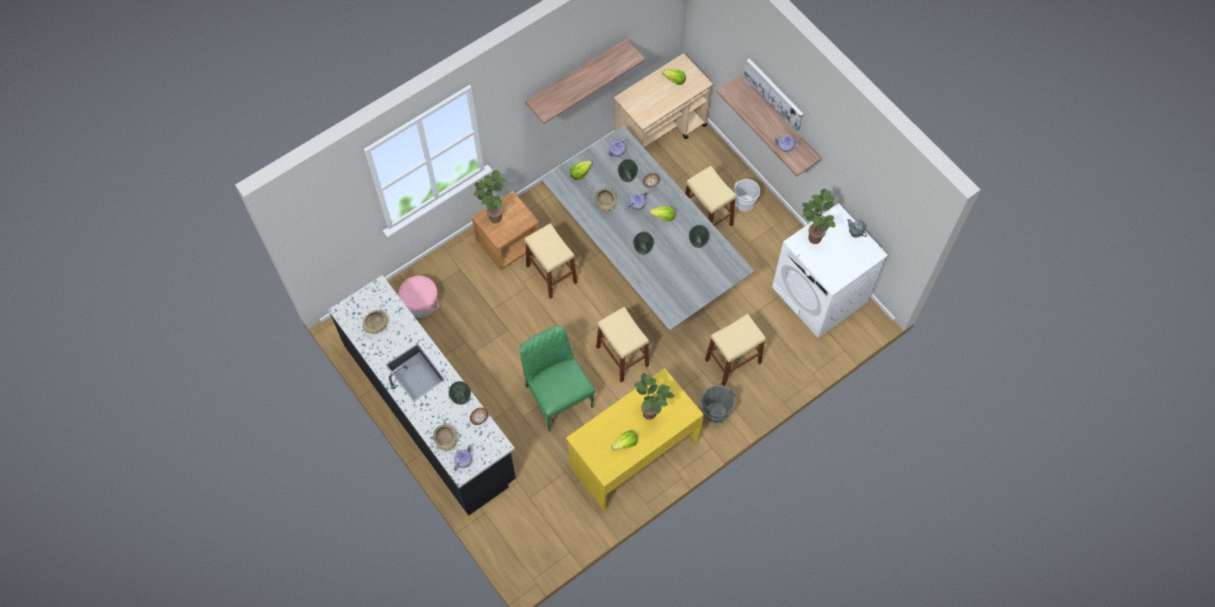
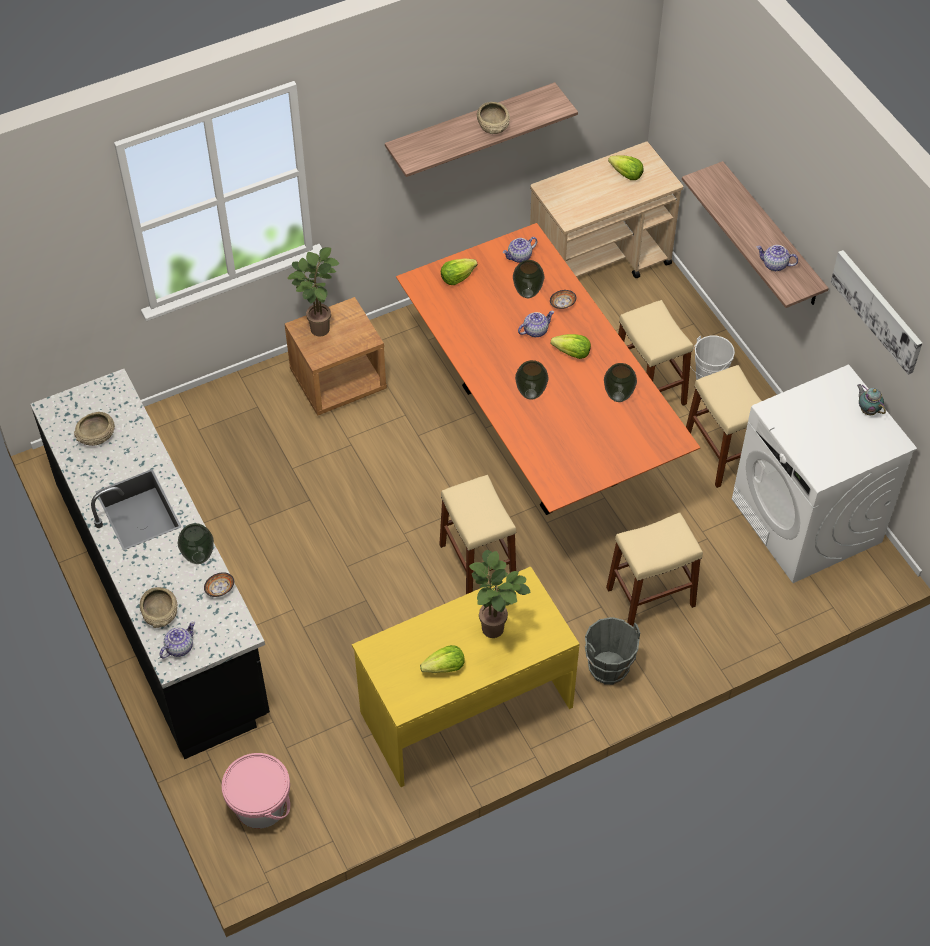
camera: 10 degrees right, 10 degrees down
pink bucket [398,276,439,318] -> pink bucket moved to [222,753,290,829]
green chair [520,325,595,431] -> none
beige stool [525,223,577,299] -> beige stool moved to [686,365,762,488]
grey dining table [541,125,755,330] -> orange dining table [396,223,701,515]
beige bowl [595,189,617,212] -> beige bowl moved to [477,102,510,134]
picture [744,58,803,131] -> picture moved to [831,250,922,375]
potted plant [802,188,835,244] -> none

